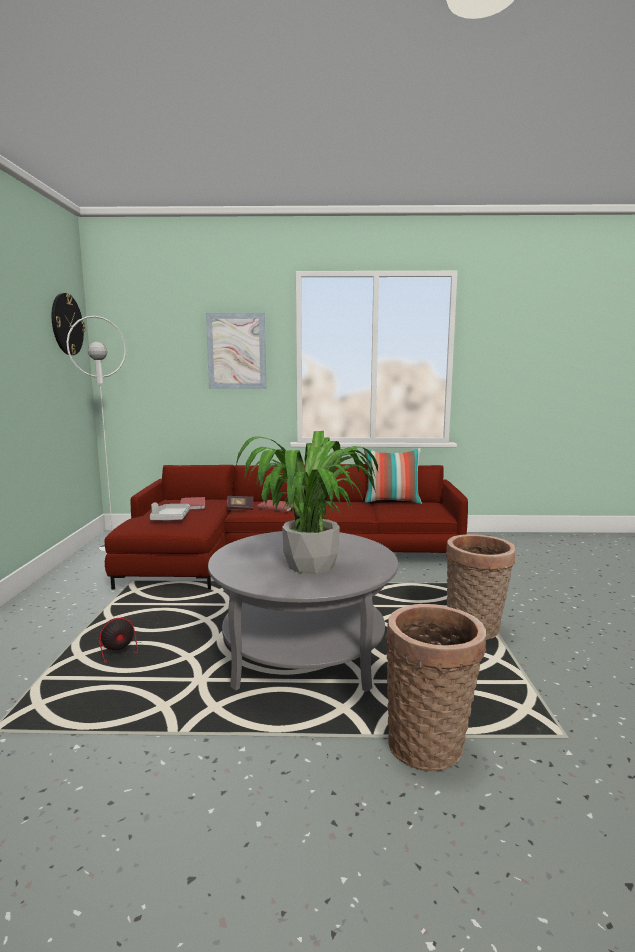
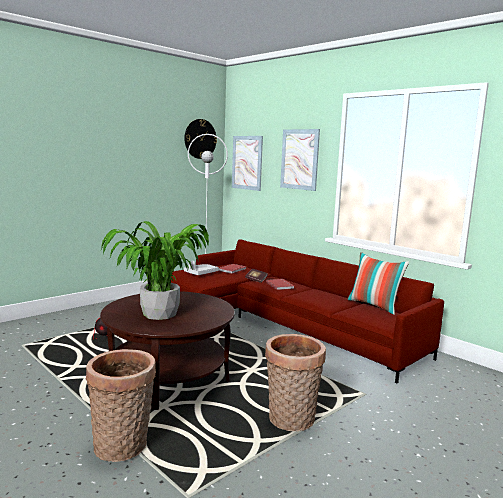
camera: 45 degrees right, 0 degrees up
grey coffee table [208,531,398,692] -> brown coffee table [100,291,235,410]
none -> picture [232,136,263,191]

